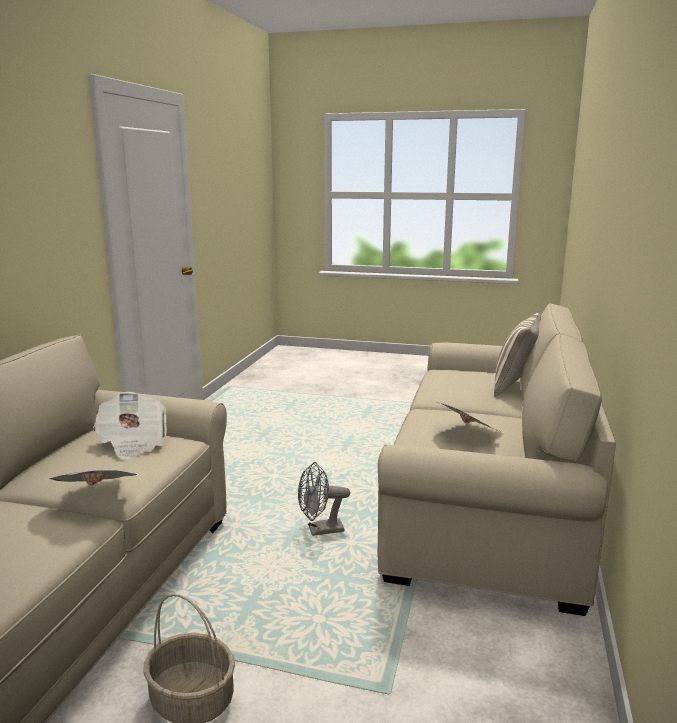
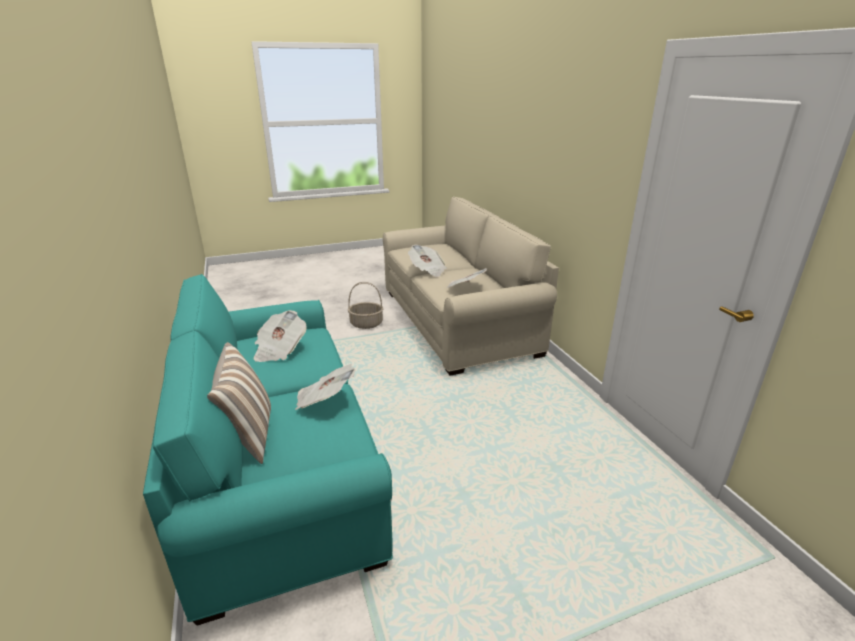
camera: 145 degrees right, 10 degrees up
grey fan [298,462,350,536] -> none
beige sofa [378,303,616,616] -> turquoise sofa [143,274,393,626]
none -> newspaper [295,364,355,410]

